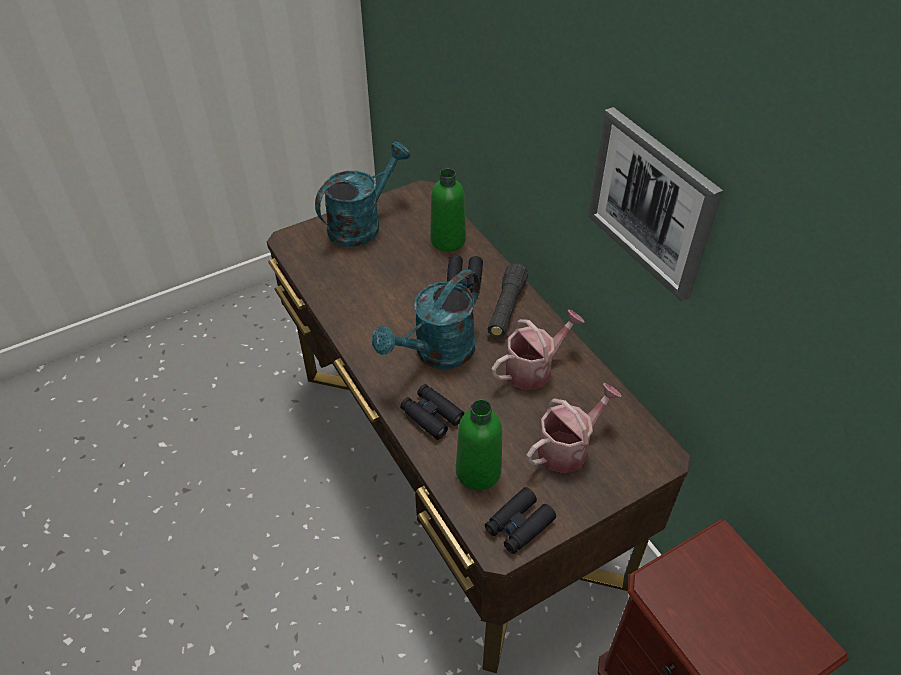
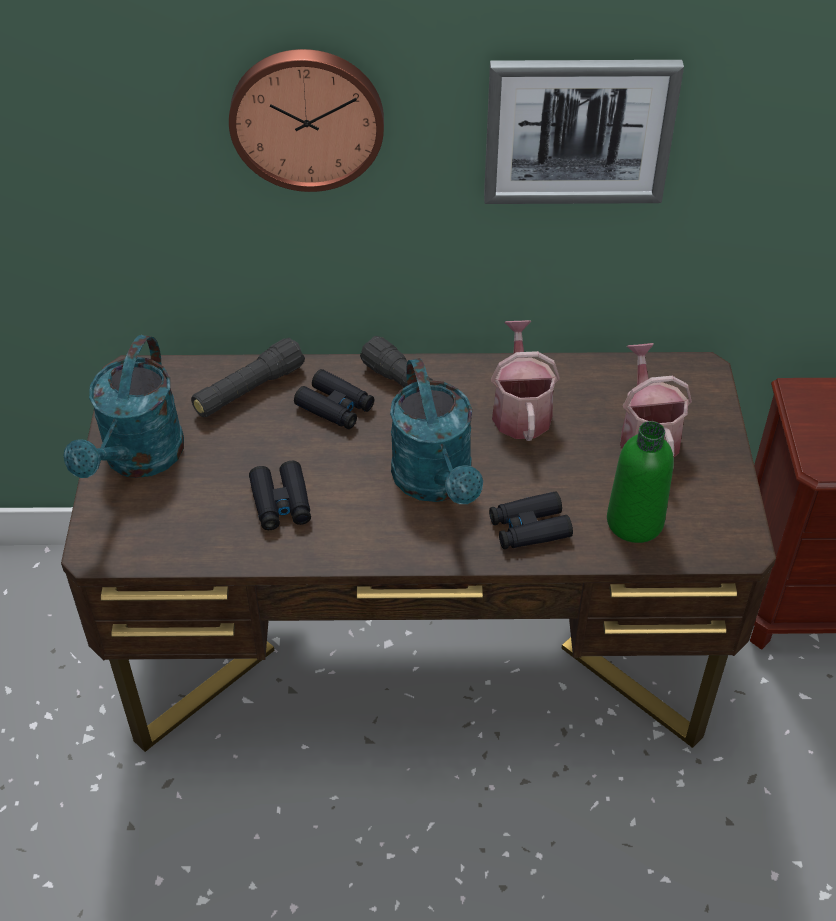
camera: 60 degrees left, 0 degrees up
turquoise watering can [315,141,410,247] -> turquoise watering can turned 150 degrees counterclockwise [63,335,184,478]
green bottle [430,169,466,252] -> black flashlight [191,338,305,417]
black binoculars [485,487,556,554] -> black binoculars moved to [249,461,311,530]
none -> wall clock [229,49,384,192]

